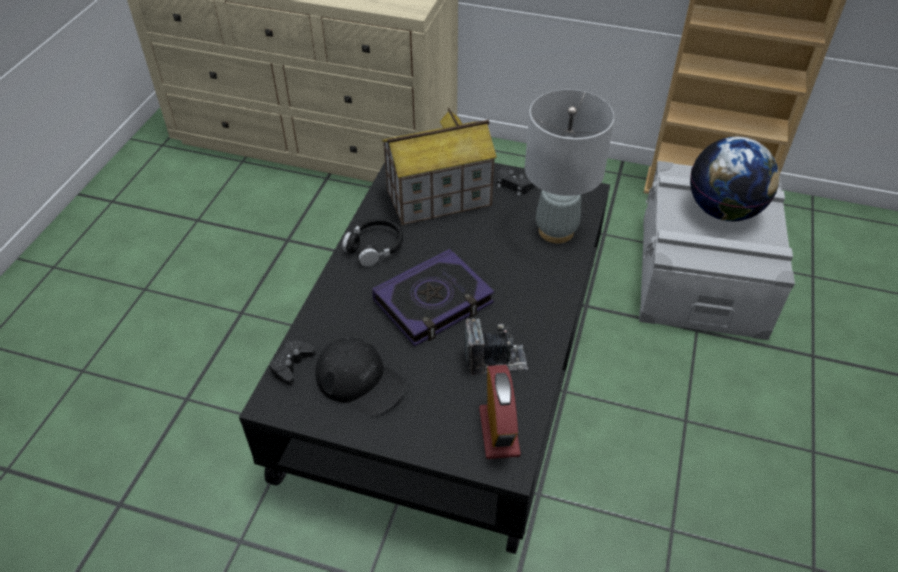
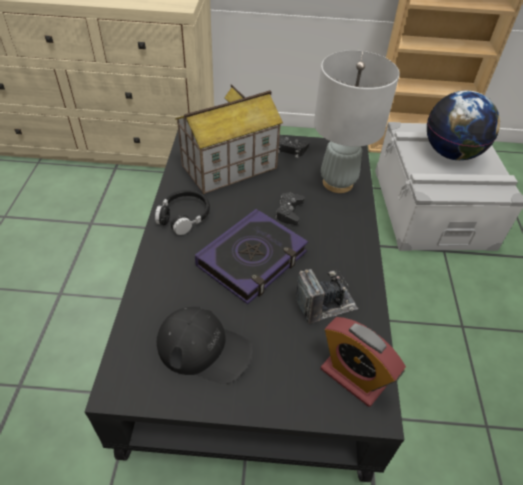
camera: 15 degrees left, 0 degrees up
black game controller [269,340,316,385] -> black game controller moved to [275,192,305,225]
alarm clock [479,365,521,459] -> alarm clock turned 150 degrees clockwise [321,317,406,407]

